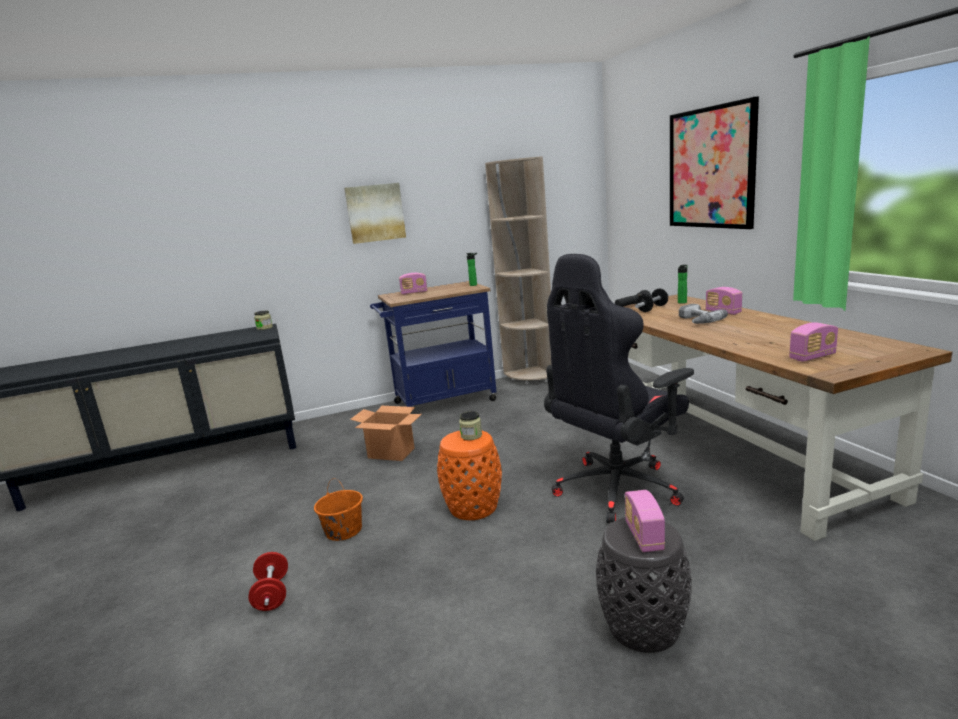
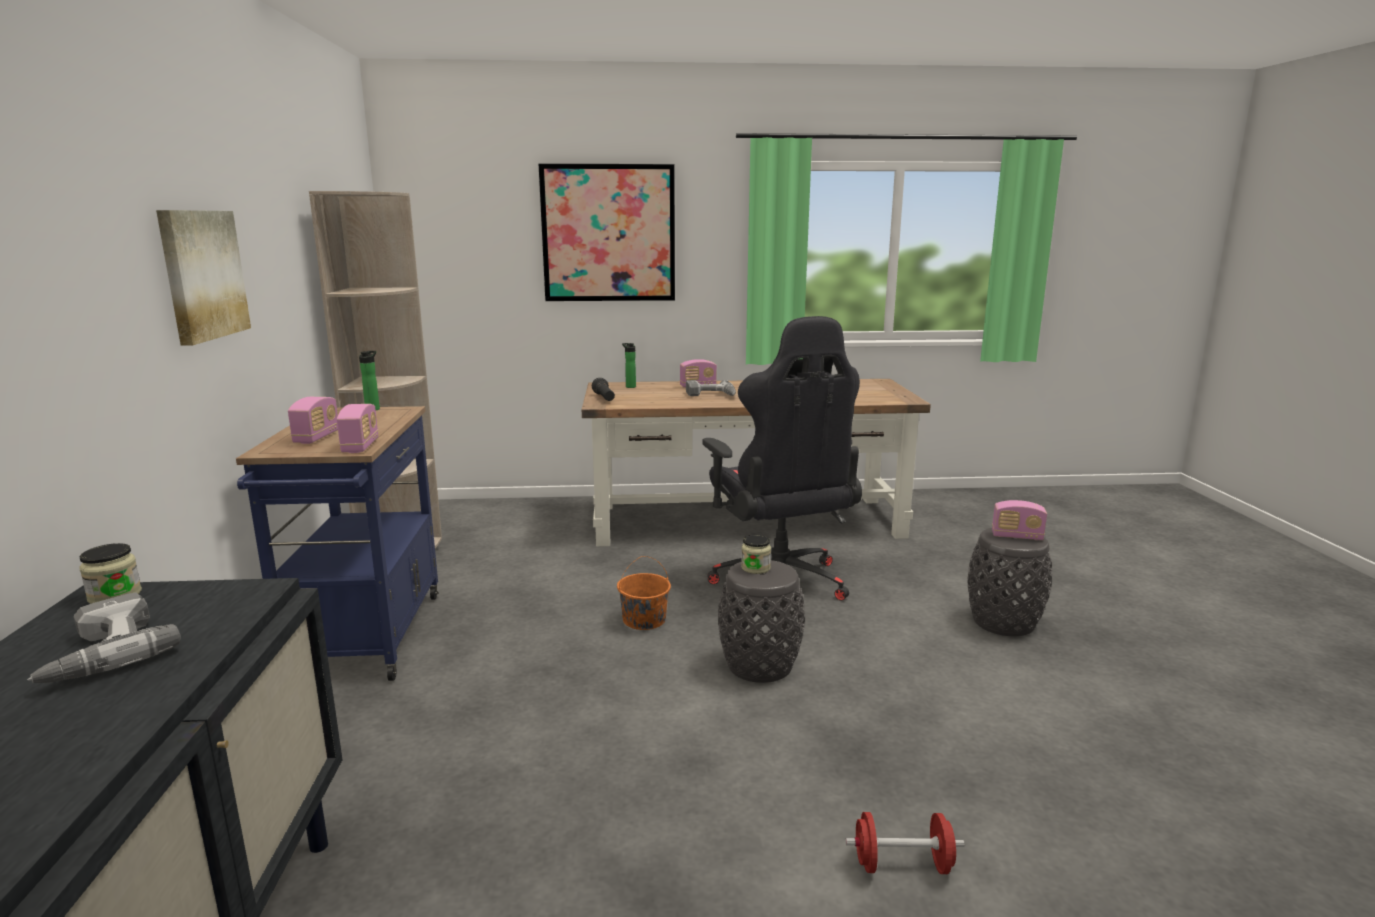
camera: 75 degrees left, 0 degrees up
orange bucket [314,478,363,541] -> orange bucket moved to [617,556,671,630]
cardboard box [350,406,422,461] -> none
orange stool [437,431,502,520] -> grey stool [718,560,805,683]
dumbbell [635,289,669,312] -> none
radio [789,322,838,362] -> radio moved to [337,404,378,453]
none -> power drill [27,593,181,683]

